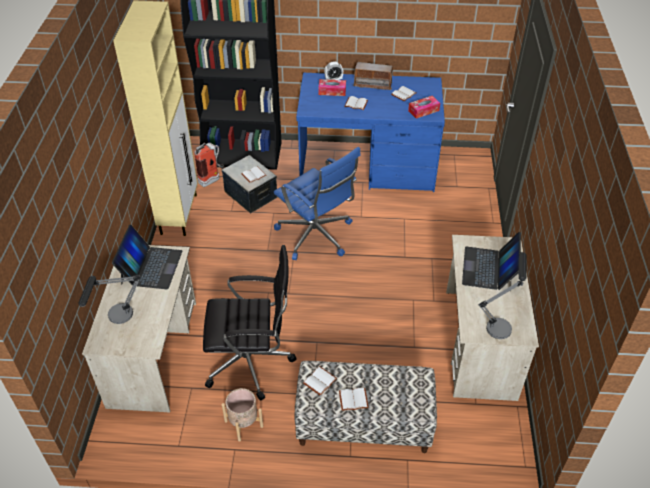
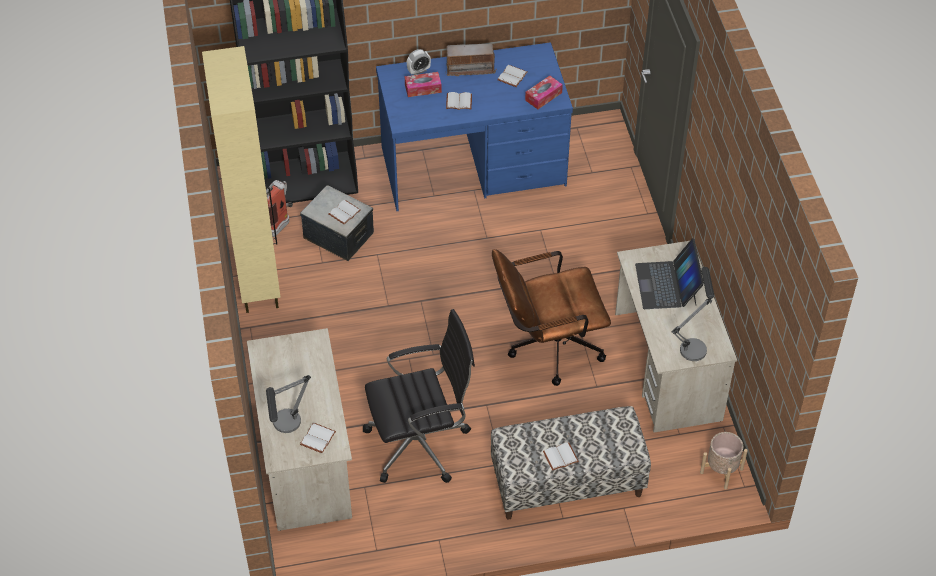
camera: 15 degrees left, 5 degrees up
laptop [112,225,182,289] -> none
beige planter [222,388,263,442] -> beige planter moved to [700,432,748,490]
blue office chair [274,147,361,260] -> none
white book [303,366,337,396] -> white book moved to [300,423,336,453]
none -> brown office chair [492,249,611,386]

